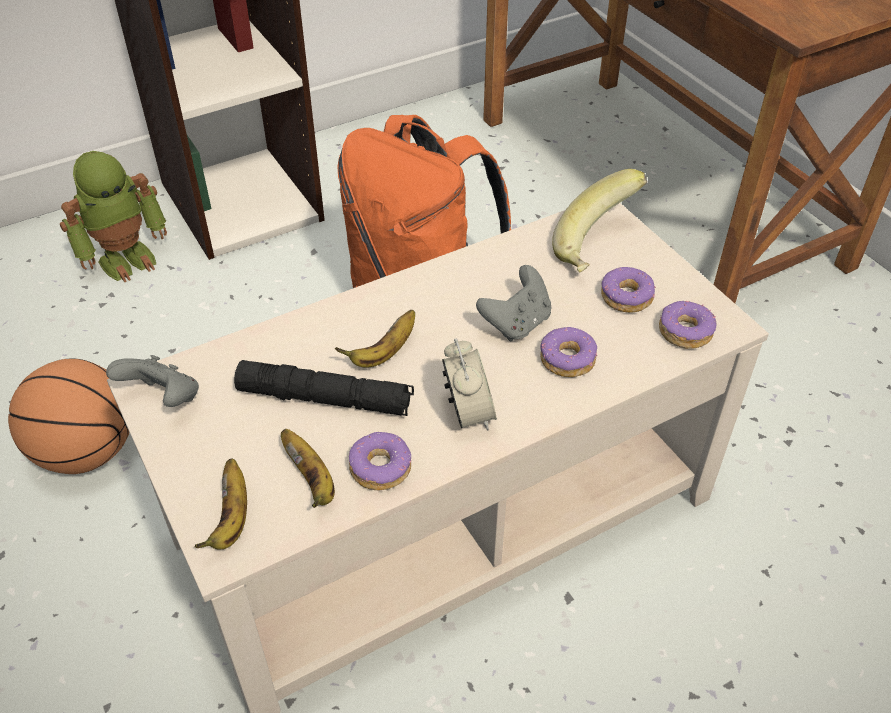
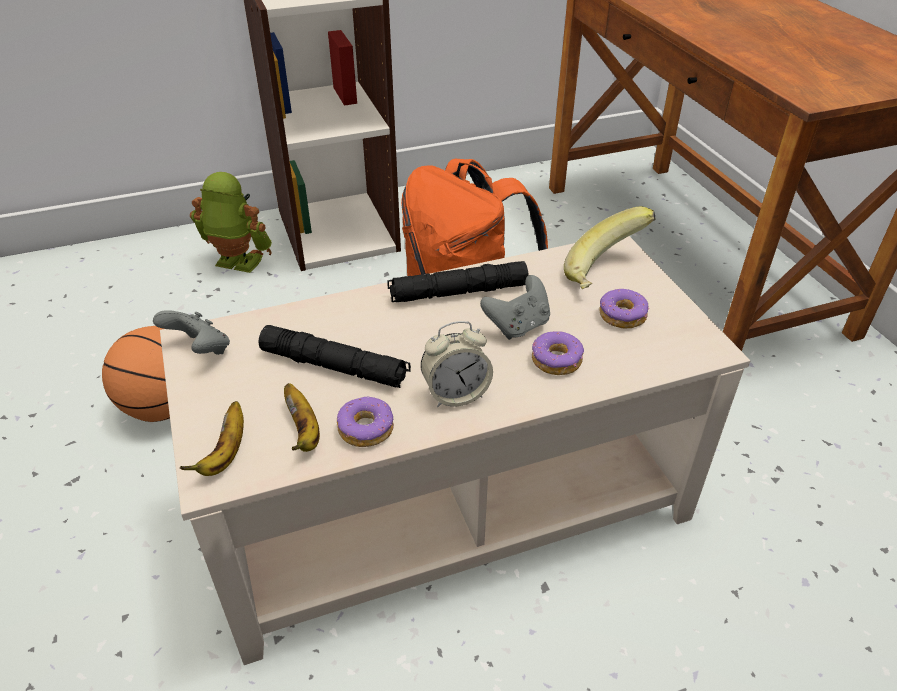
camera: 10 degrees right, 5 degrees down
toy robot [60,151,167,282] -> toy robot turned 135 degrees counterclockwise [190,172,272,273]
banana [335,310,415,368] -> none
alarm clock [442,339,497,431] -> alarm clock turned 75 degrees clockwise [421,321,493,407]
donut [659,301,716,349] -> none
none -> black flashlight [387,261,528,302]

